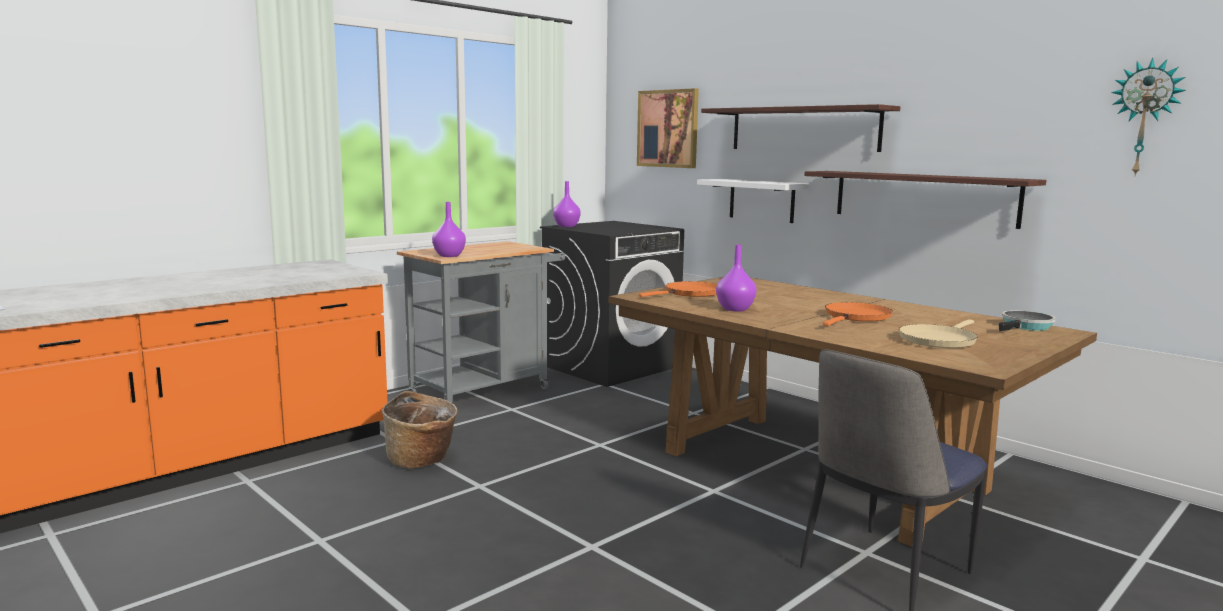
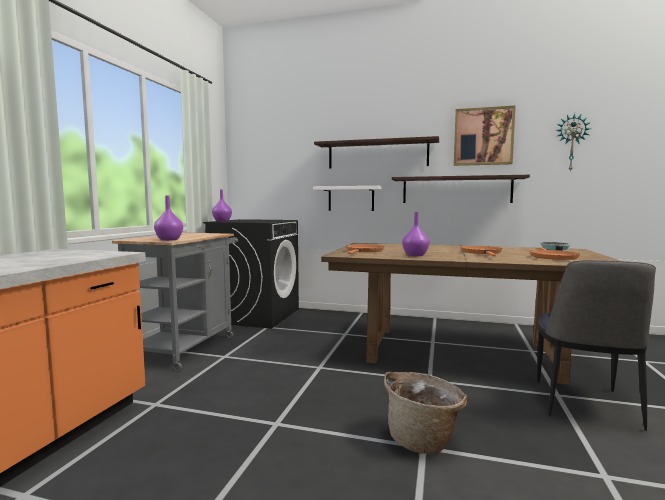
camera: 30 degrees left, 5 degrees down
basket [382,391,458,469] -> basket moved to [384,372,467,453]
picture [637,88,699,168] -> picture moved to [454,105,516,166]
beige frying pan [899,319,978,348] -> orange frying pan [530,247,580,260]

